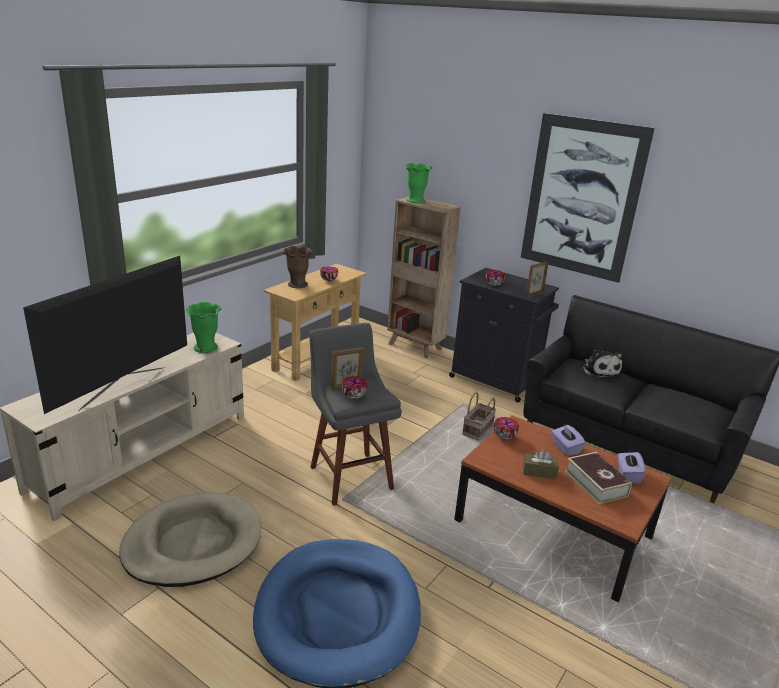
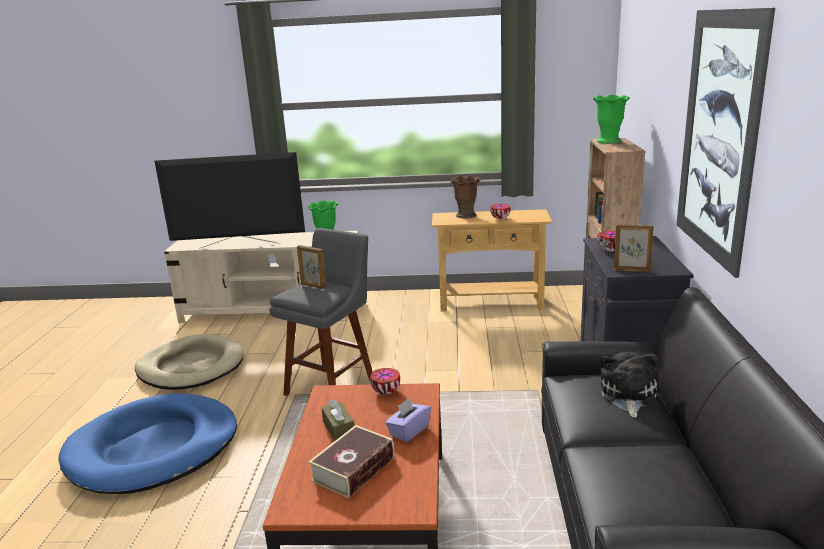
camera: 60 degrees right, 5 degrees down
bowl [341,376,367,399] -> none
basket [462,392,496,441] -> none
plush toy [582,350,623,378] -> plush toy turned 150 degrees clockwise [600,352,658,417]
purple tissue box [618,449,645,484] -> none

